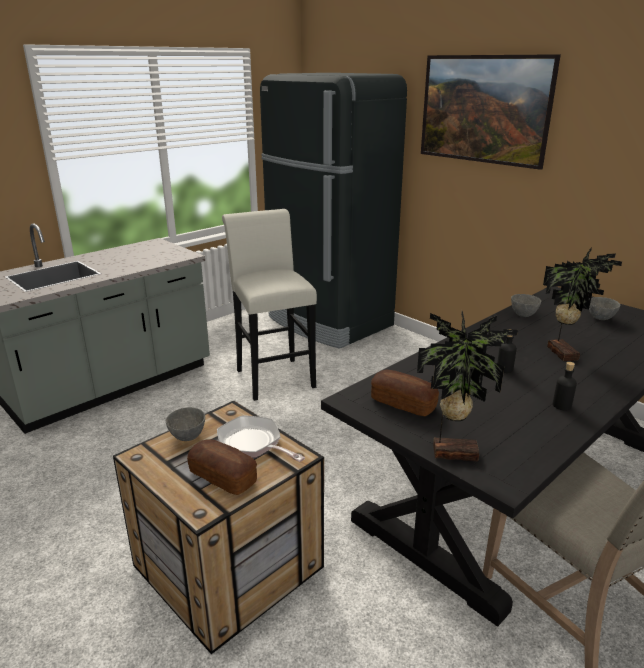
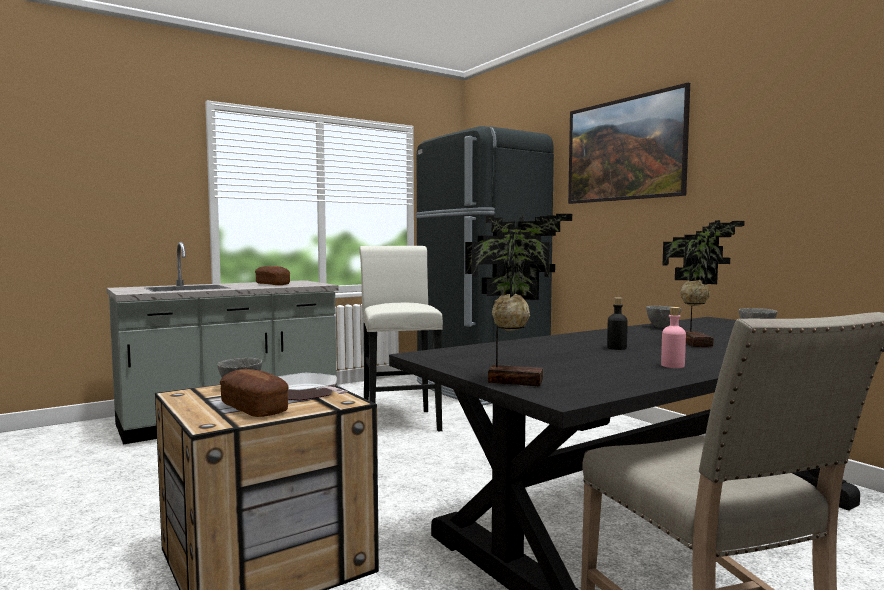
camera: 10 degrees right, 20 degrees down
bread [371,370,439,416] -> bread moved to [255,266,290,285]
black bottle [553,362,577,410] -> pink bottle [661,307,686,368]

